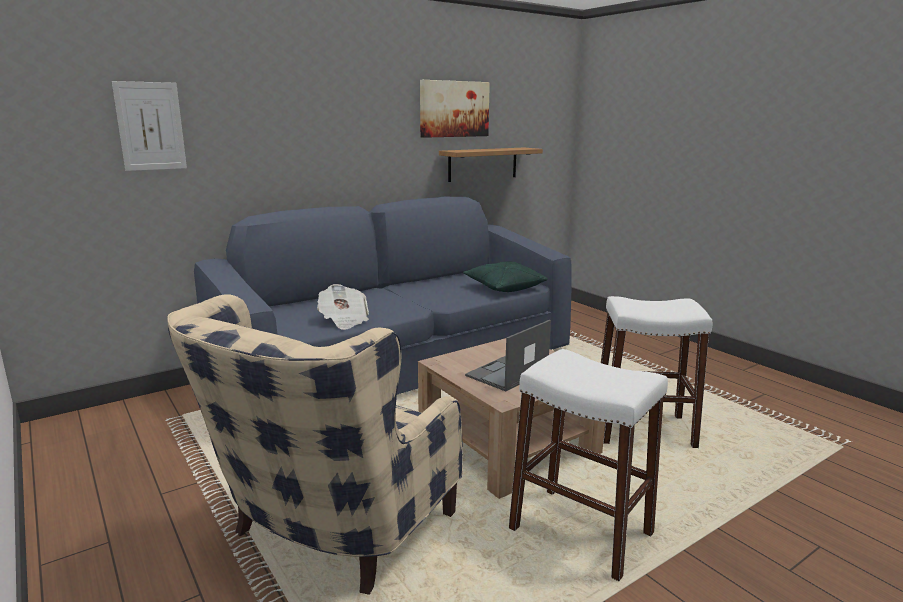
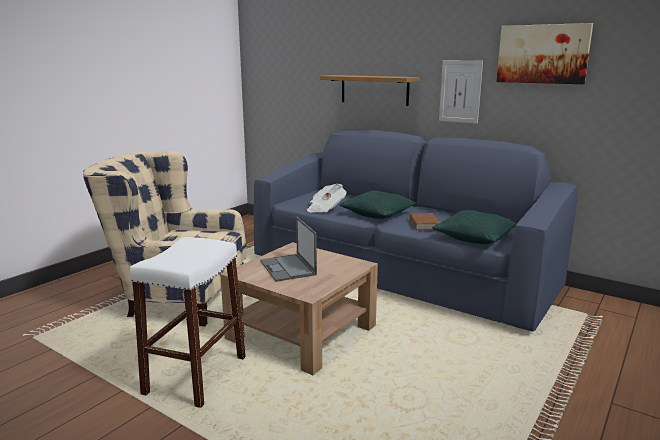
camera: 70 degrees right, 0 degrees up
picture [112,81,187,171] -> picture moved to [439,60,483,124]
shelf [439,148,543,182] -> shelf moved to [320,75,419,106]
laptop [465,320,551,391] -> laptop turned 135 degrees counterclockwise [260,217,317,282]
white stool [601,296,712,448] -> none
none -> green pillow [339,190,417,219]
none -> brown book [410,213,440,232]

